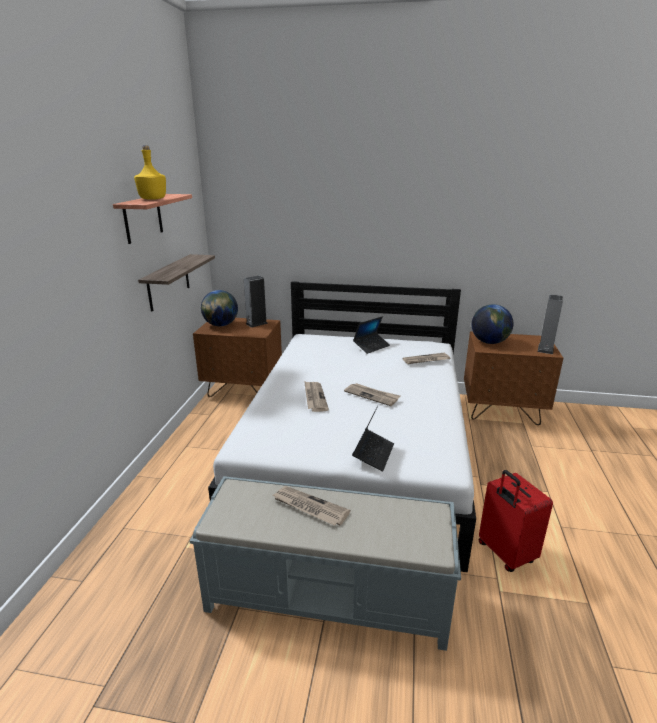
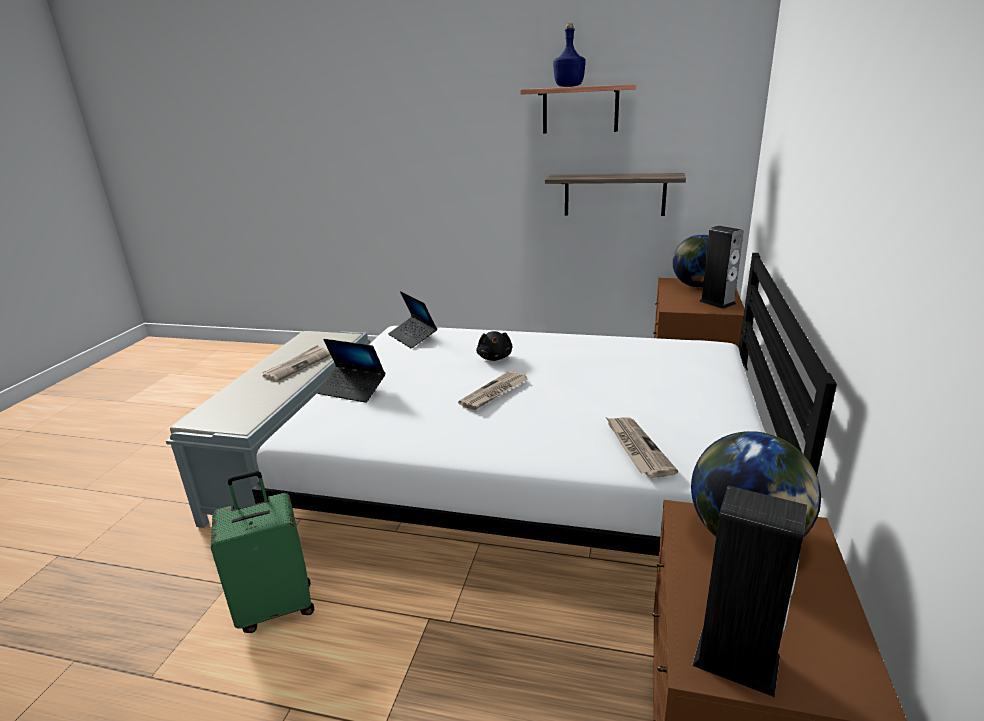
camera: 95 degrees right, 0 degrees up
yellow bottle [134,145,166,200] -> blue bottle [553,23,585,87]
newspaper [304,381,329,412] -> black plush toy [476,331,512,361]
laptop [353,316,390,354] -> laptop moved to [388,291,437,348]
red suitcase [479,470,553,572] -> green suitcase [211,471,314,633]

